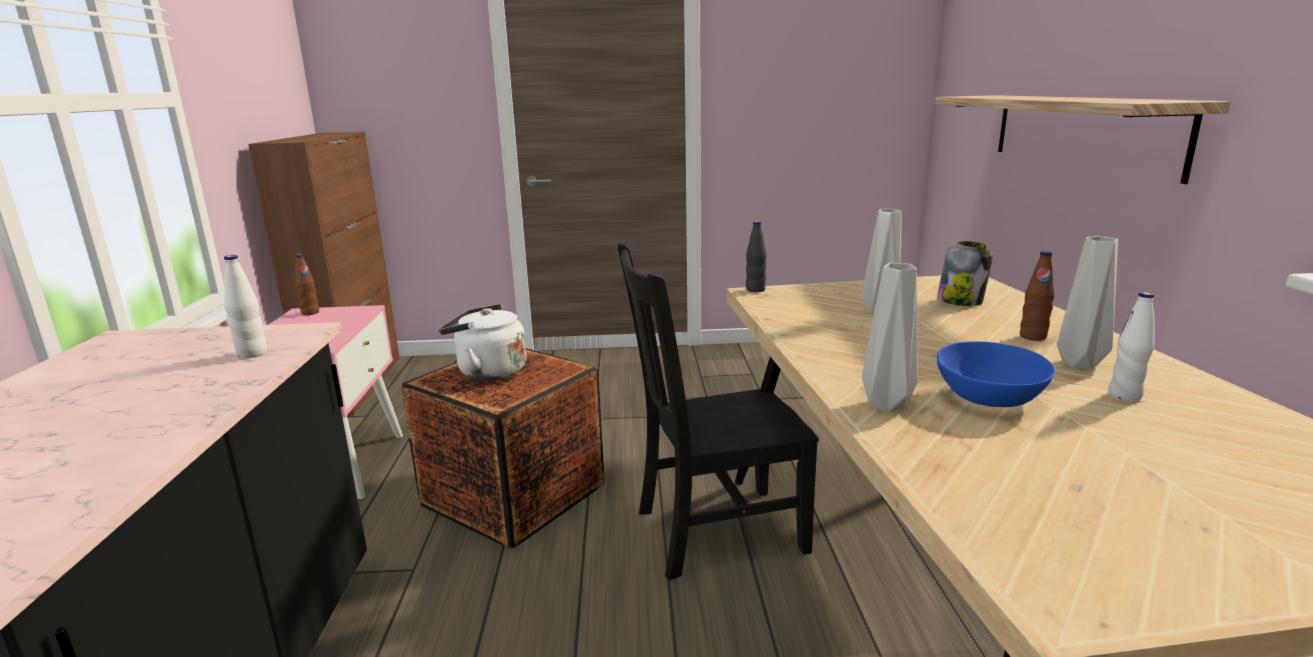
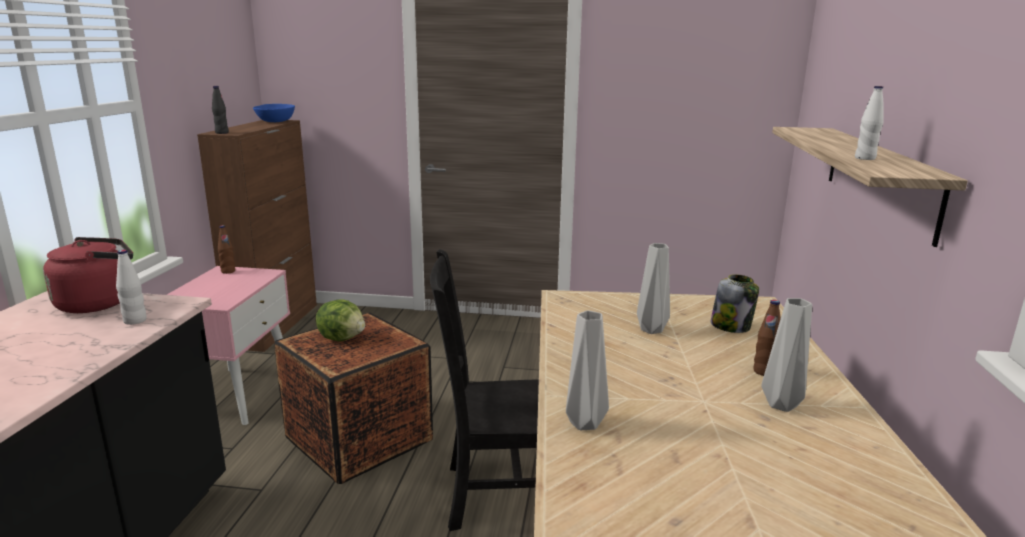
camera: 10 degrees right, 0 degrees up
white kettle [439,304,526,380] -> lettuce [316,299,365,341]
black bottle [746,221,767,292] -> black bottle moved to [212,86,229,134]
blue bowl [937,341,1055,407] -> blue bowl moved to [253,104,295,122]
white bottle [1108,292,1155,402] -> white bottle moved to [855,86,884,160]
none -> red kettle [43,237,133,313]

